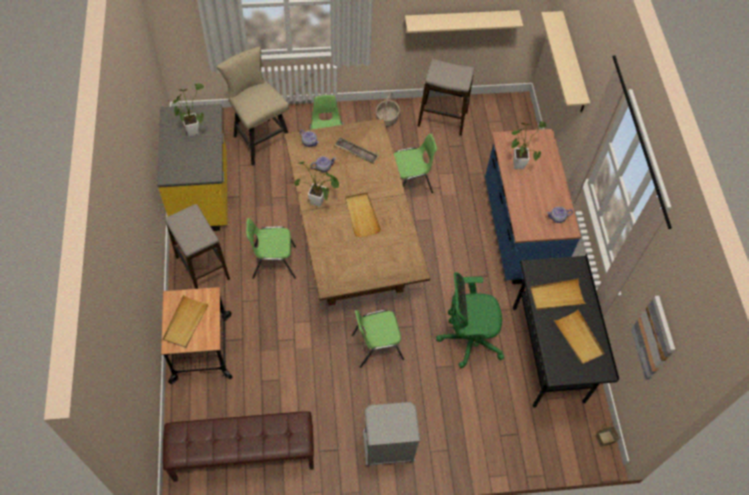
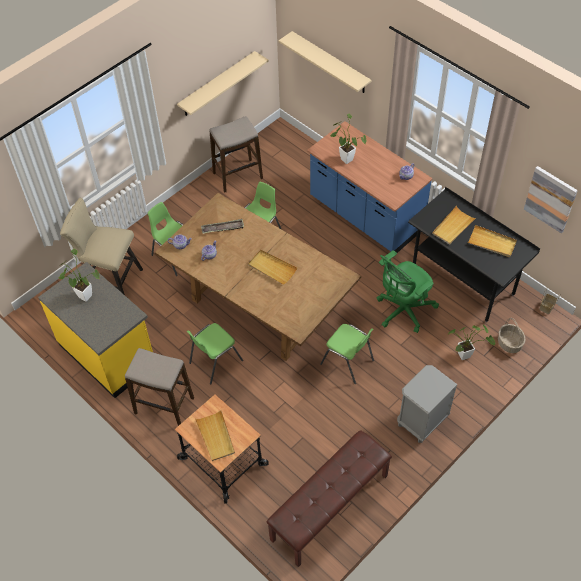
camera: 35 degrees left, 5 degrees down
potted plant [294,162,339,207] -> potted plant moved to [447,325,495,360]
green chair [351,310,404,368] -> green chair turned 90 degrees counterclockwise [320,324,374,384]
basket [376,92,400,127] -> basket moved to [498,318,526,353]

